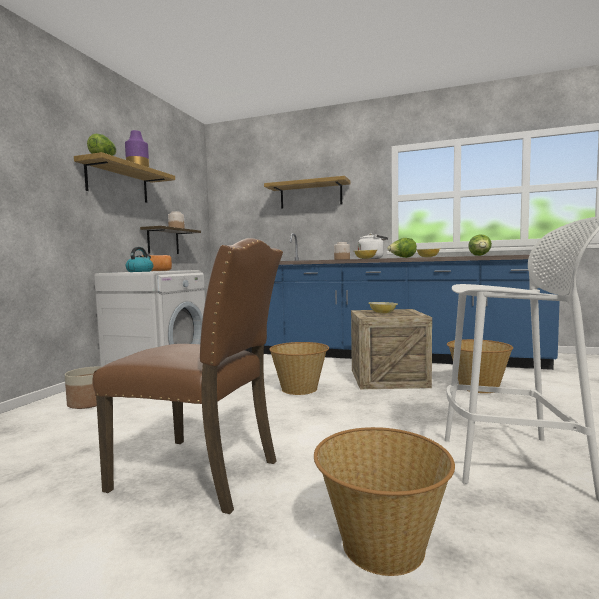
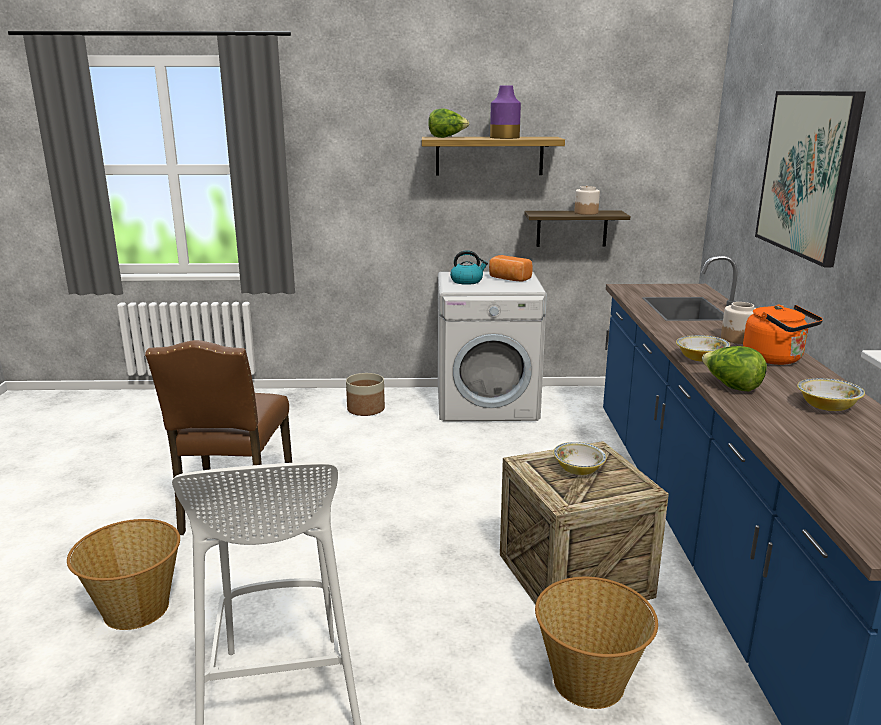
camera: 70 degrees right, 15 degrees up
shelf [264,176,350,209] -> picture [755,91,866,267]
basket [269,342,329,395] -> none
white kettle [358,234,388,259] -> orange kettle [743,305,823,365]
lettuce [468,234,492,256] -> none

